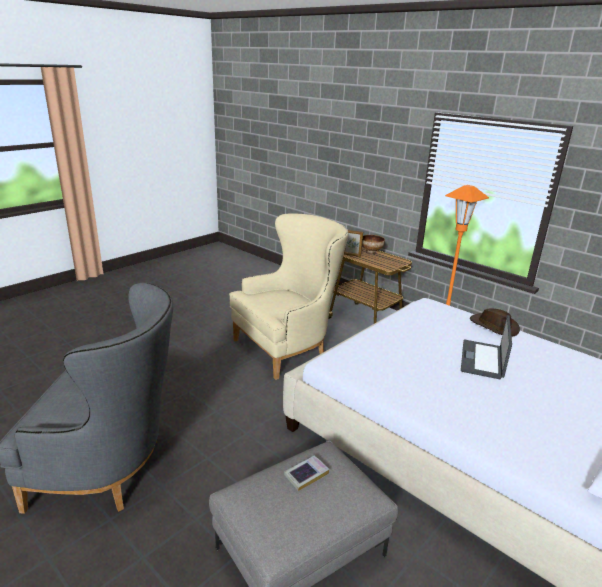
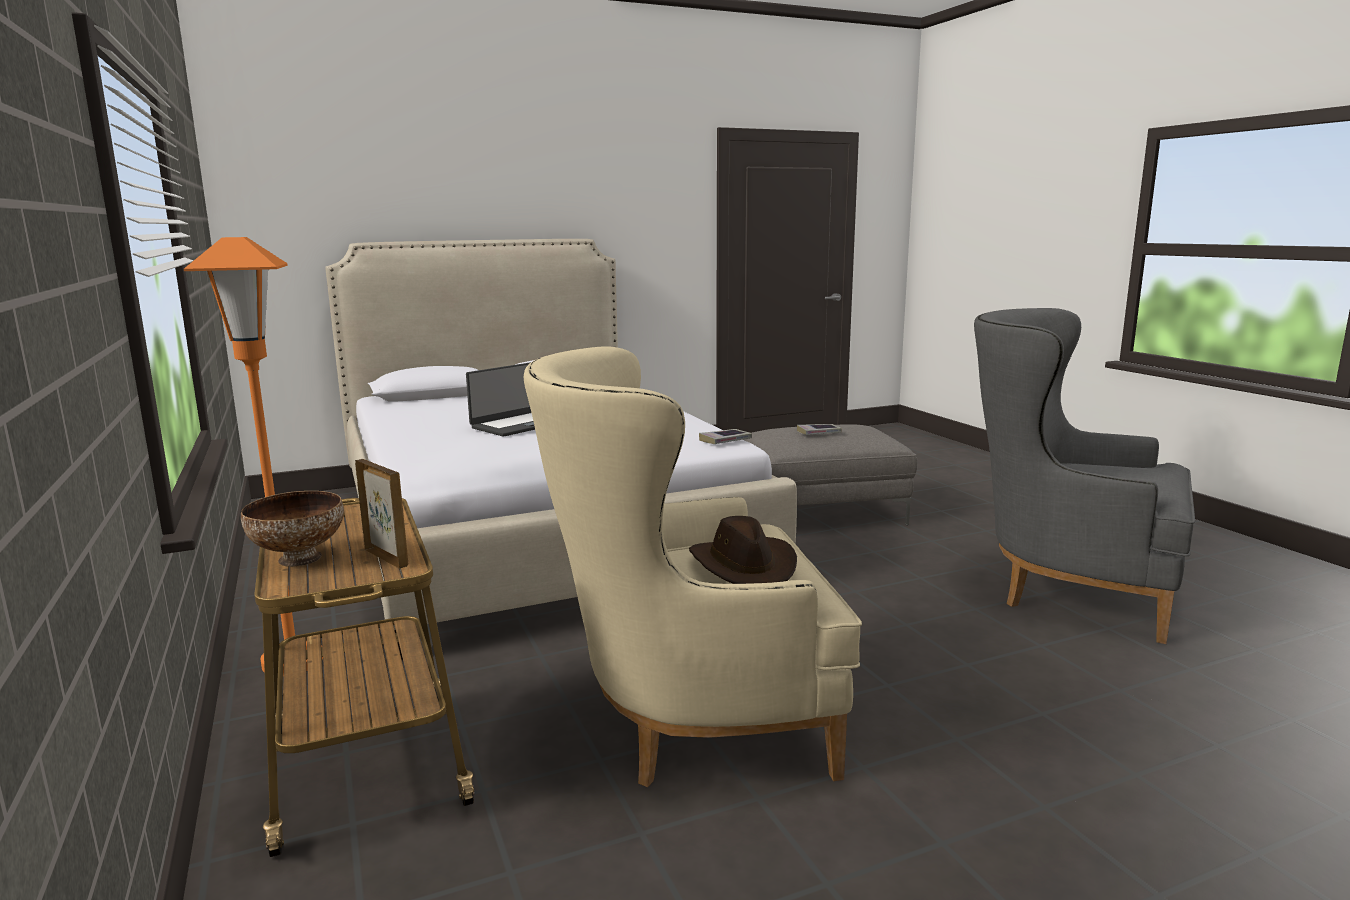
camera: 155 degrees left, 10 degrees down
brown hat [470,308,520,336] -> brown hat moved to [689,516,797,584]
none -> book [699,429,752,444]

